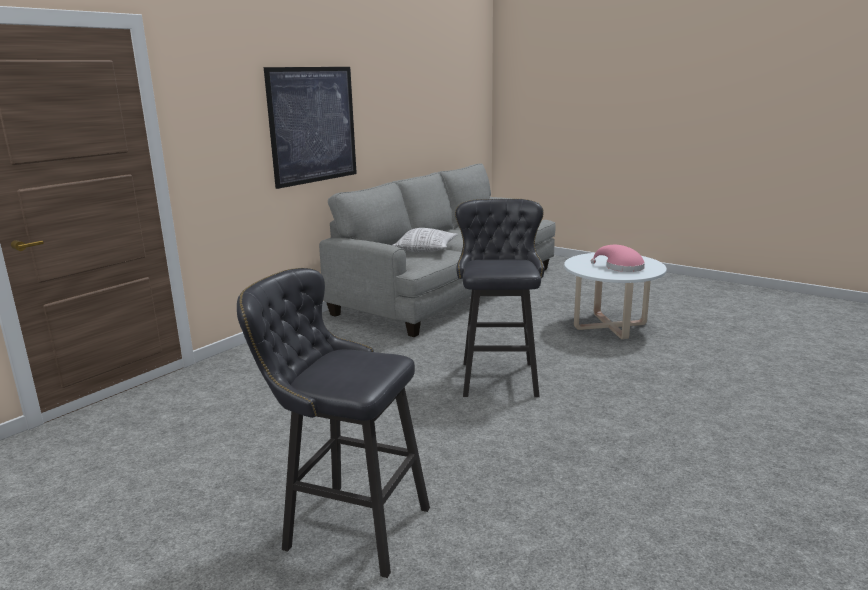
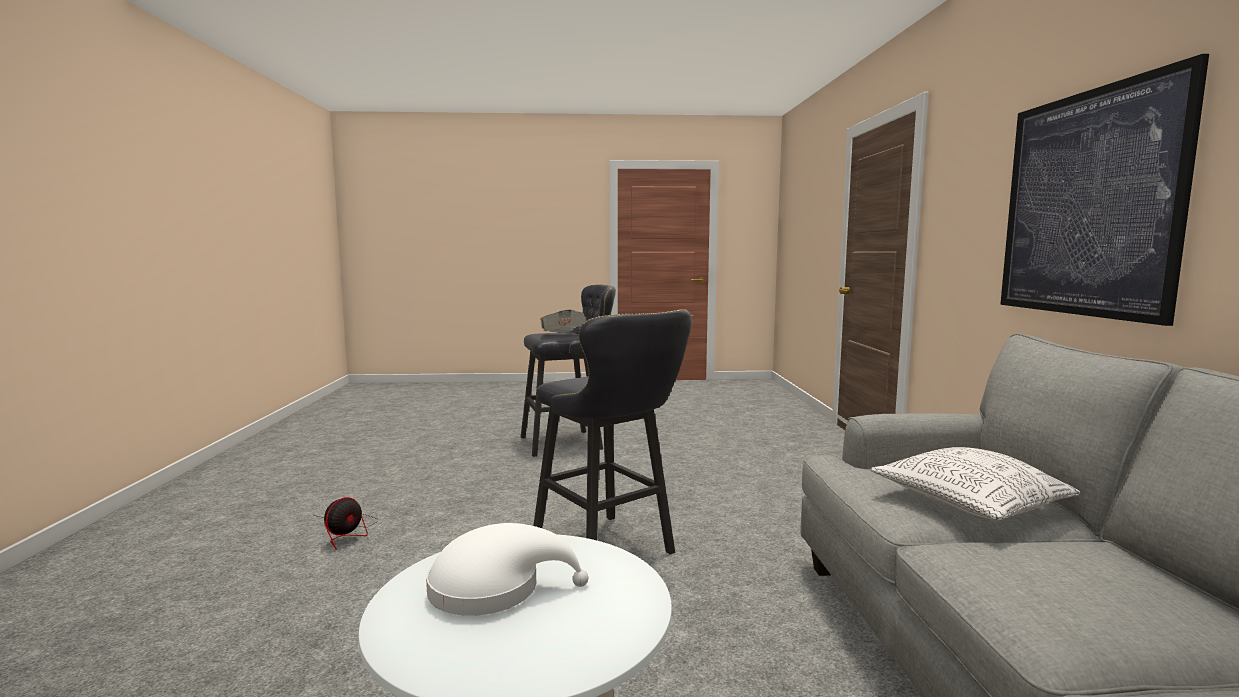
camera: 140 degrees right, 10 degrees down
pink hat [591,245,645,272] -> white hat [426,523,588,616]
none -> fan [314,497,379,549]
none -> newspaper [540,310,587,333]

